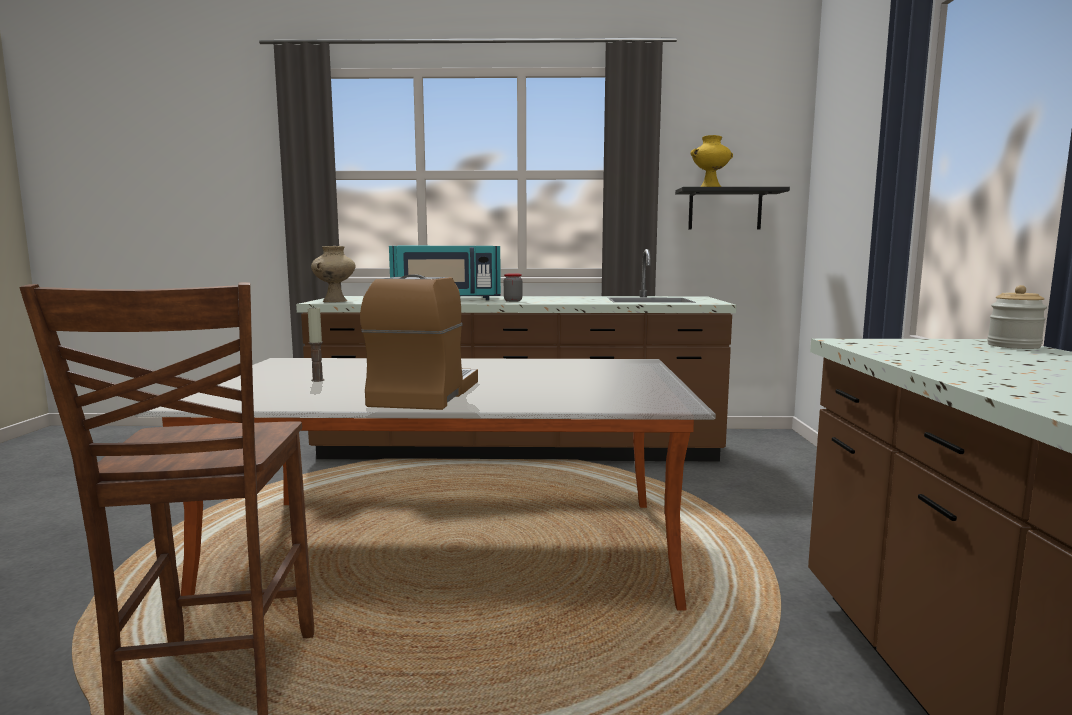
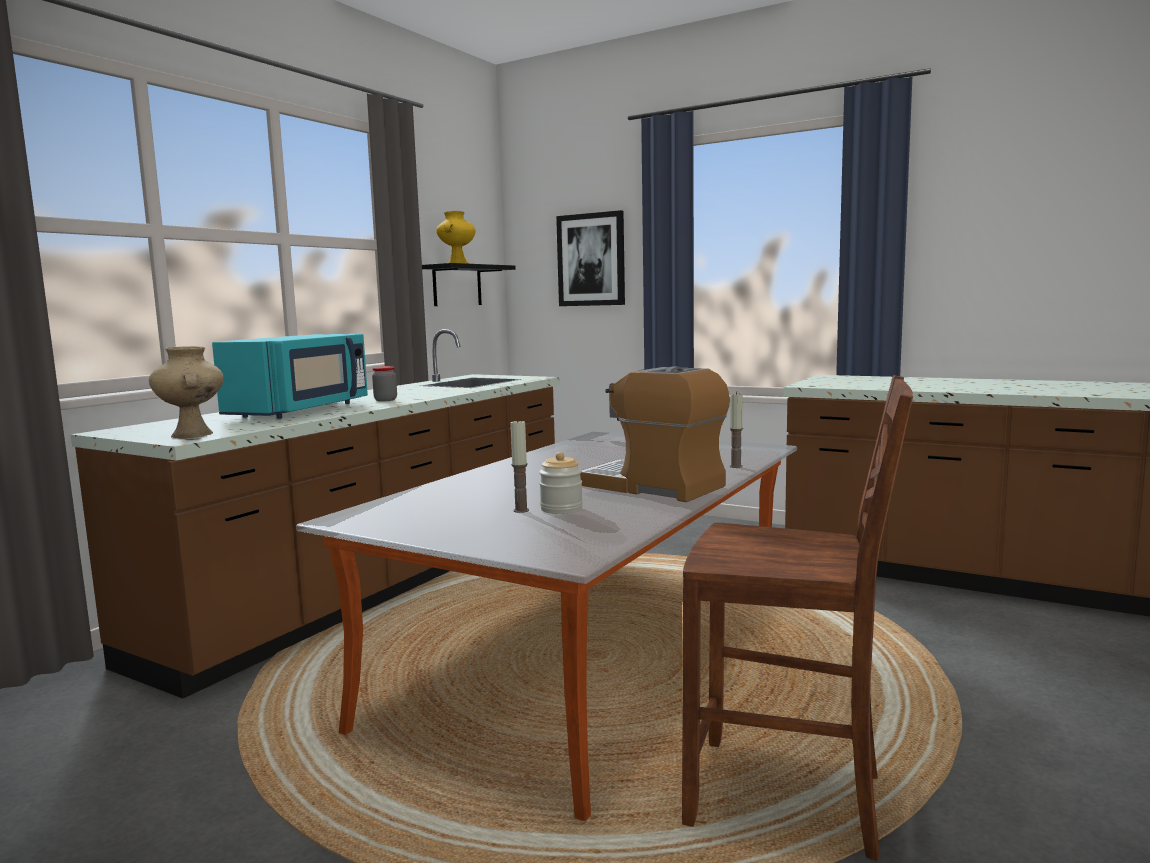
camera: 60 degrees left, 0 degrees up
jar [987,285,1047,349] -> jar moved to [539,452,583,514]
none -> picture [556,210,625,306]
none -> candle [730,392,743,468]

